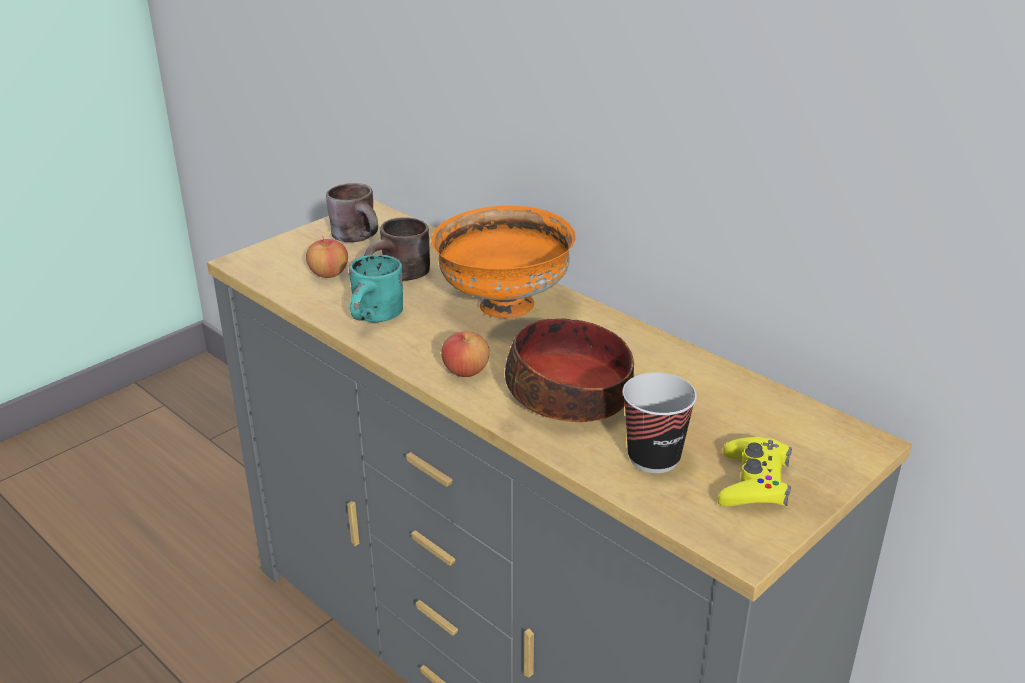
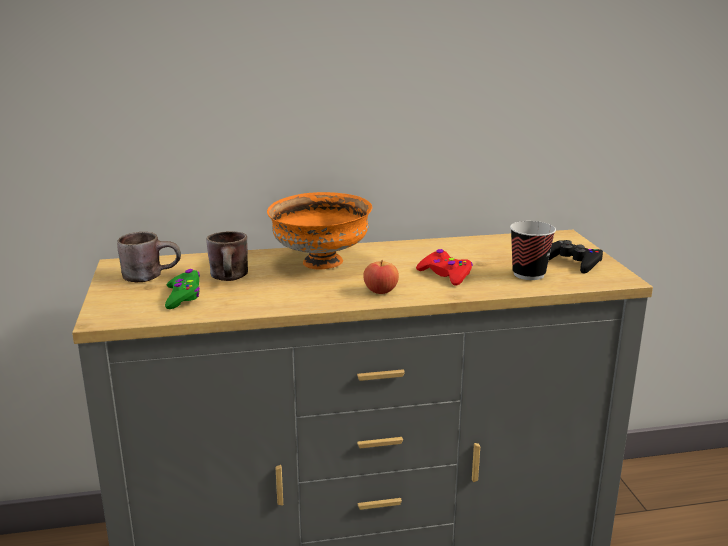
camera: 55 degrees left, 10 degrees down
apple [306,236,348,278] -> green game controller [165,269,200,309]
turquoise mug [349,254,403,322] -> none
bowl [505,318,634,422] -> red game controller [416,249,473,286]
yellow game controller [718,437,792,507] -> black game controller [549,240,603,274]

